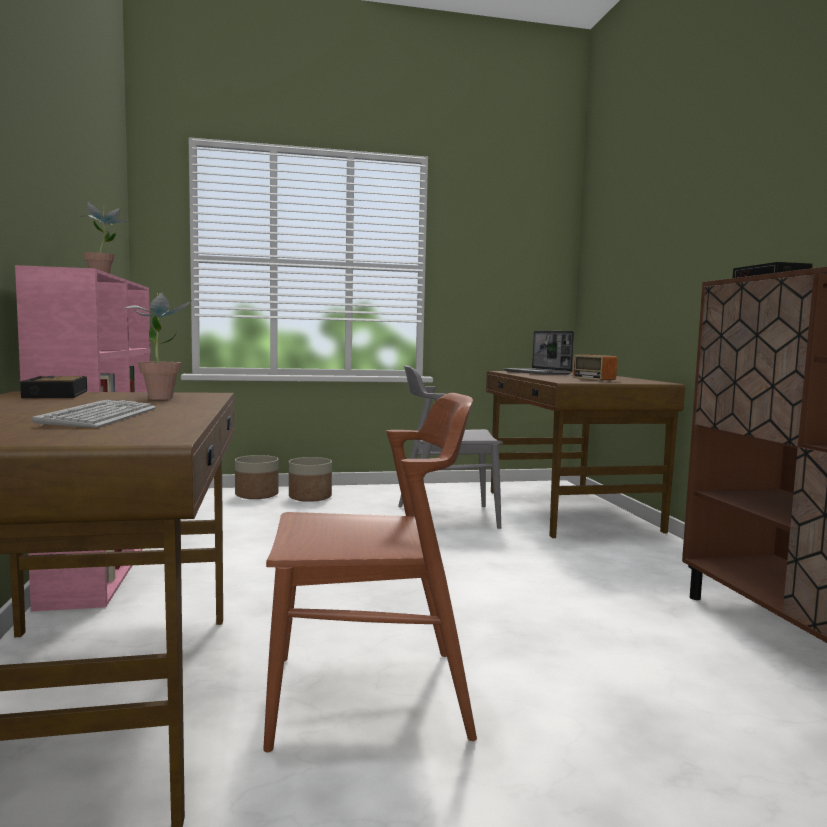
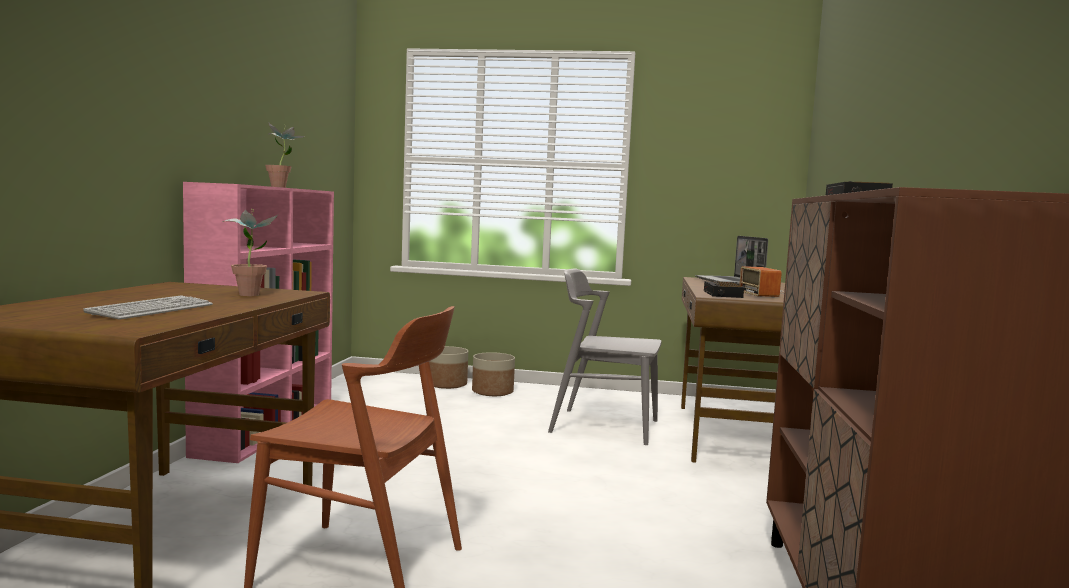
camera: 20 degrees right, 0 degrees up
alarm clock [20,376,87,398] -> alarm clock moved to [704,281,744,298]

